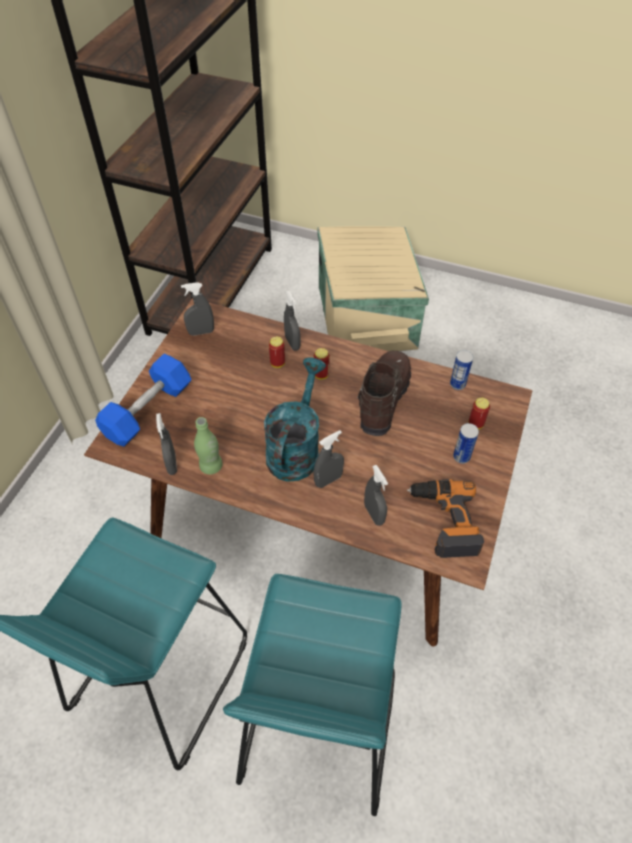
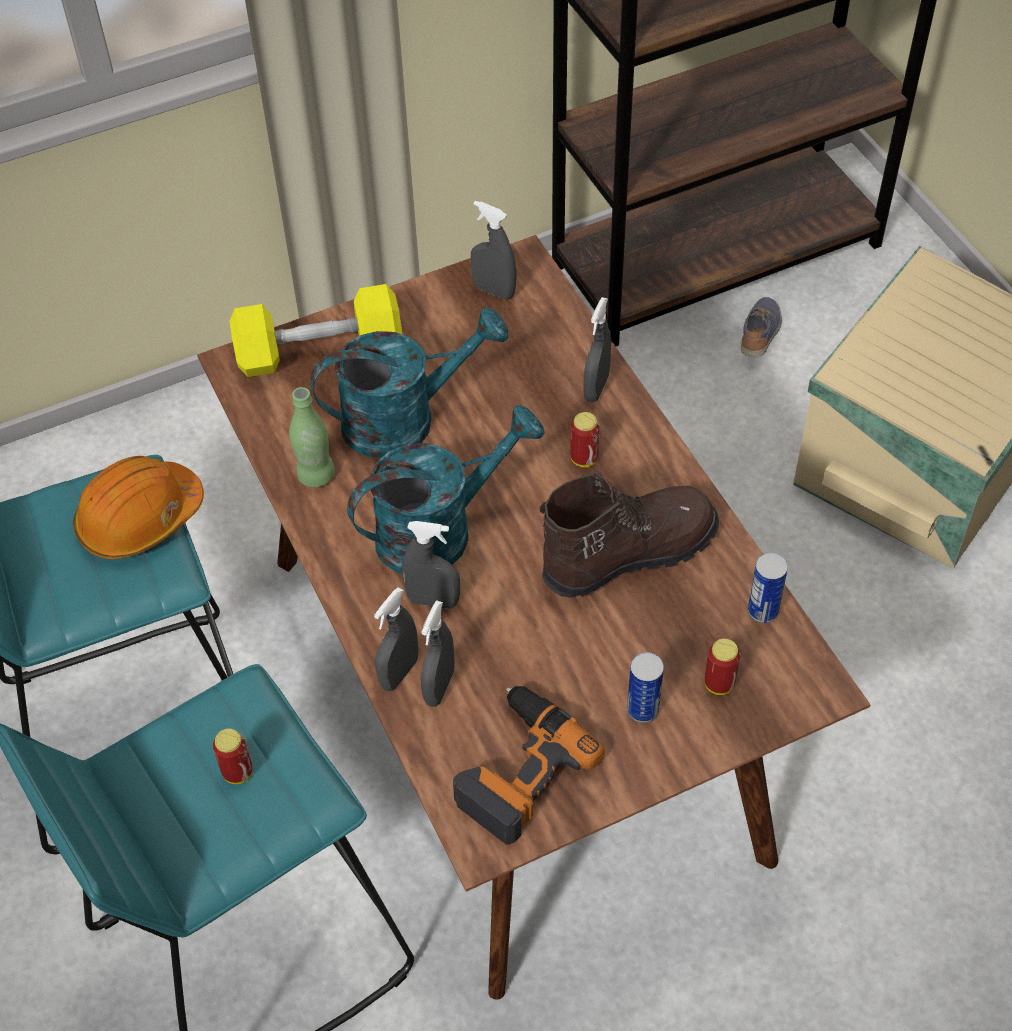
camera: 45 degrees right, 0 degrees up
blue dumbbell [95,354,192,446] -> yellow dumbbell [229,284,403,377]
grey spray bottle [156,413,177,475] -> grey spray bottle moved to [374,587,419,691]
can [269,337,285,368] -> can moved to [213,728,253,784]
none -> orange hard hat [73,456,204,559]
none -> turquoise watering can [310,307,509,458]
none -> shoe [741,297,782,357]

